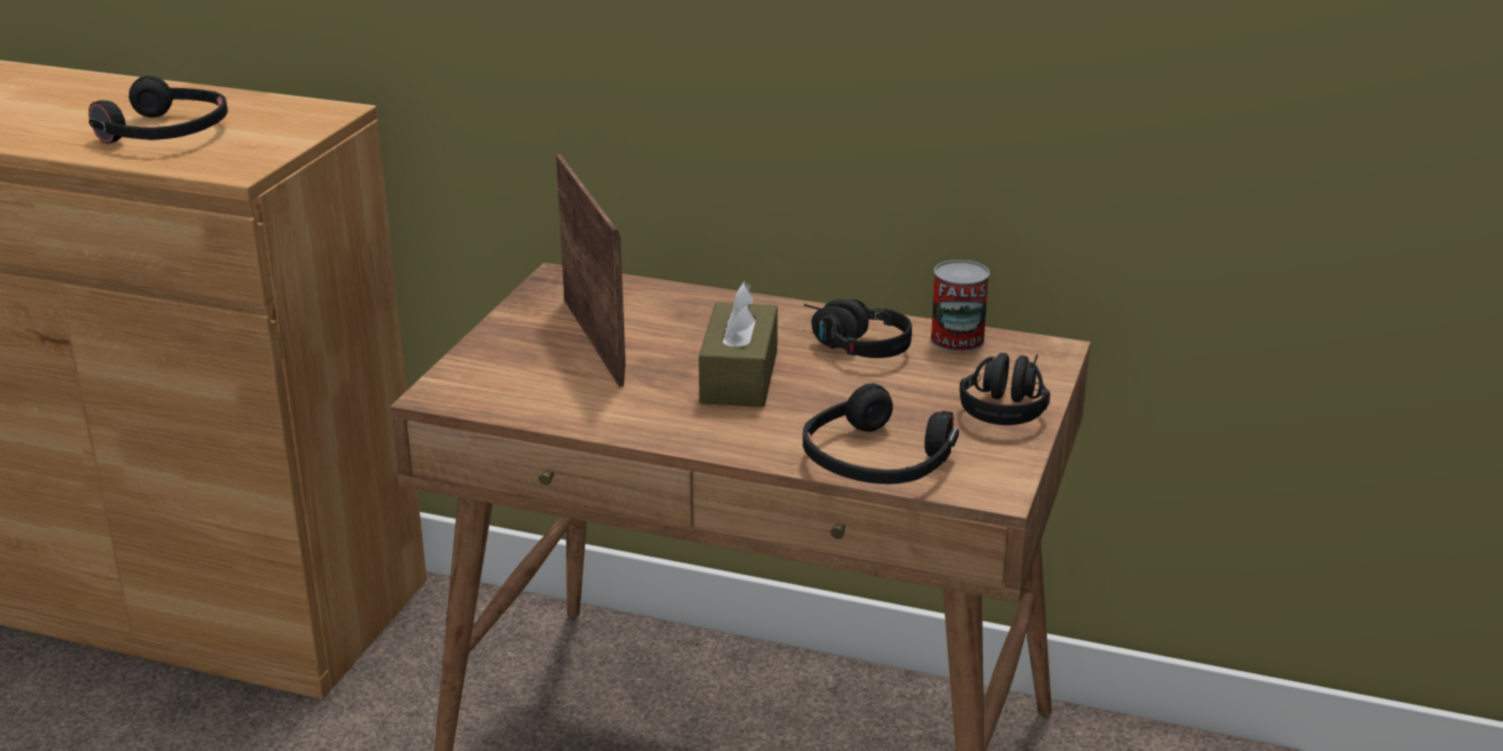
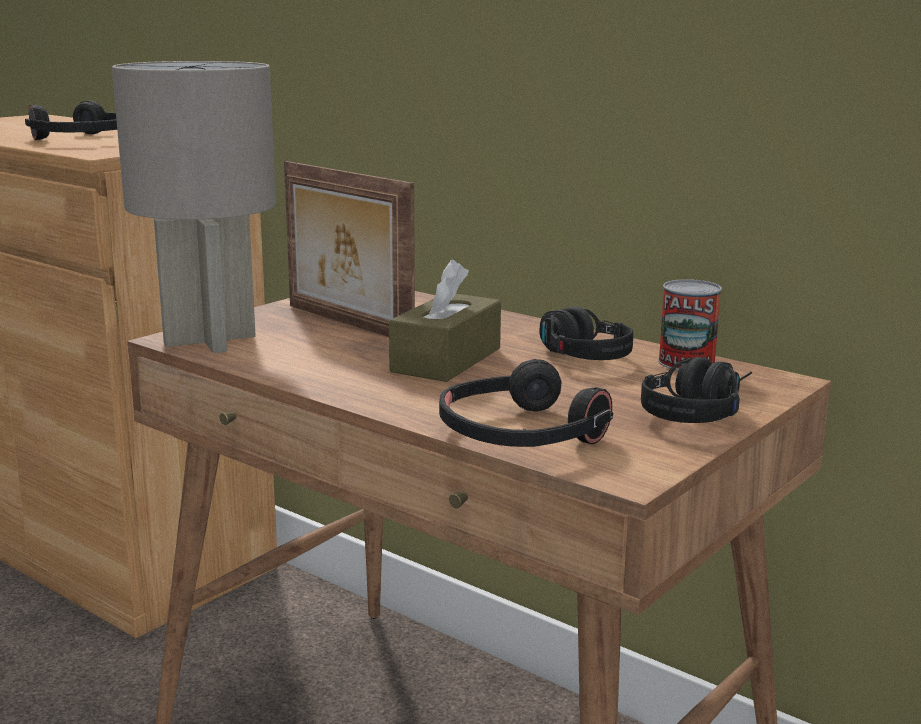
camera: 20 degrees right, 10 degrees down
picture frame [556,154,626,387] -> picture frame turned 135 degrees clockwise [284,161,415,337]
none -> grey table lamp [112,61,276,353]

